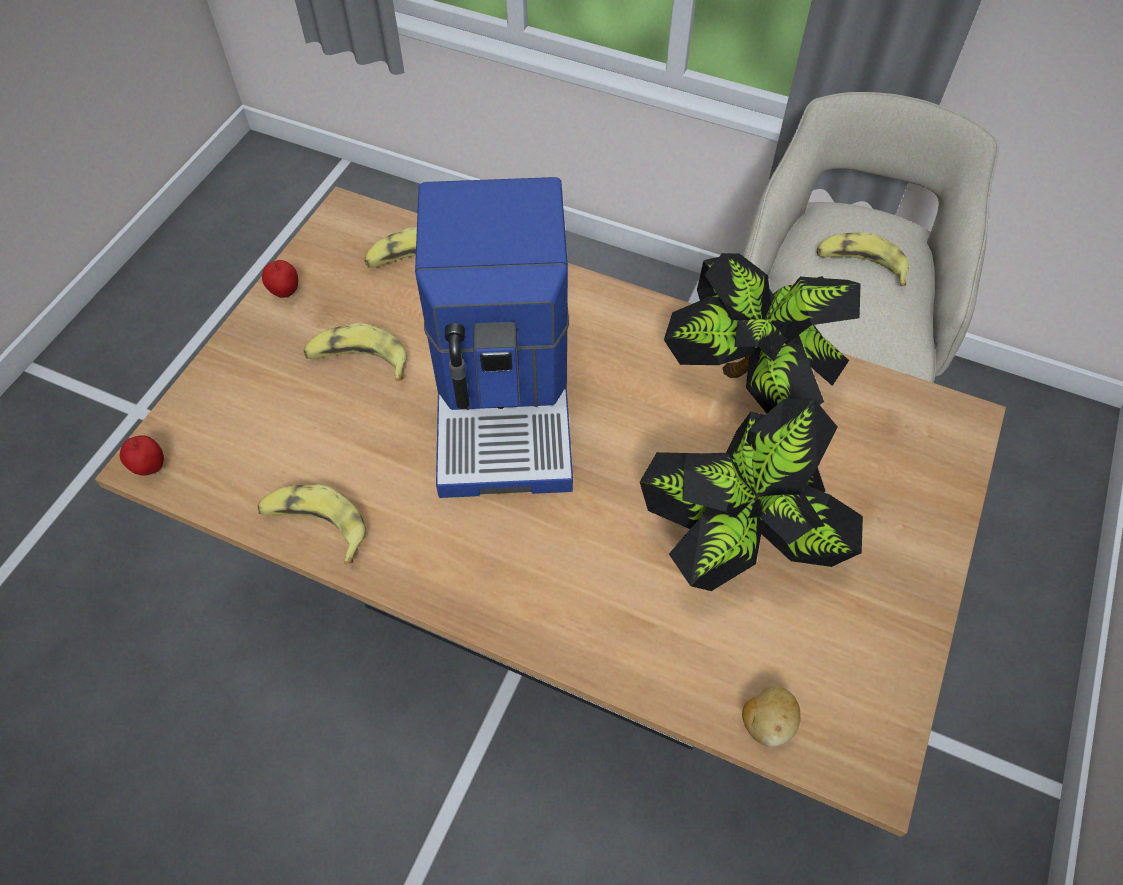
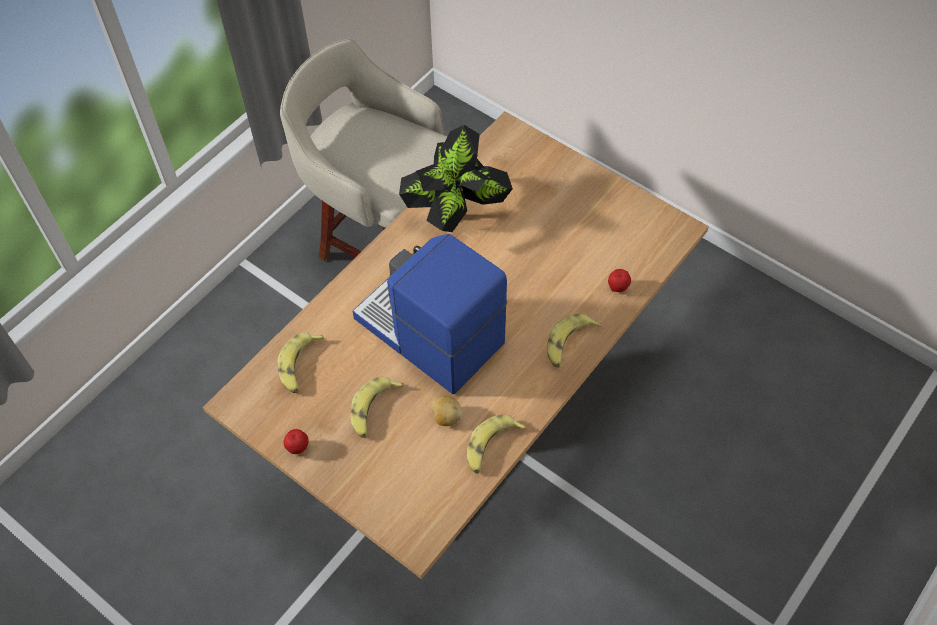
camera: 75 degrees left, 0 degrees up
apple [120,435,164,475] -> apple moved to [608,269,631,292]
coffee machine [415,177,573,498] -> coffee machine turned 150 degrees counterclockwise [353,234,507,394]
potted plant [640,398,863,591] -> none
potato [742,685,801,747] -> potato moved to [431,396,462,426]
banana [817,232,909,286] -> banana moved to [547,314,601,367]

